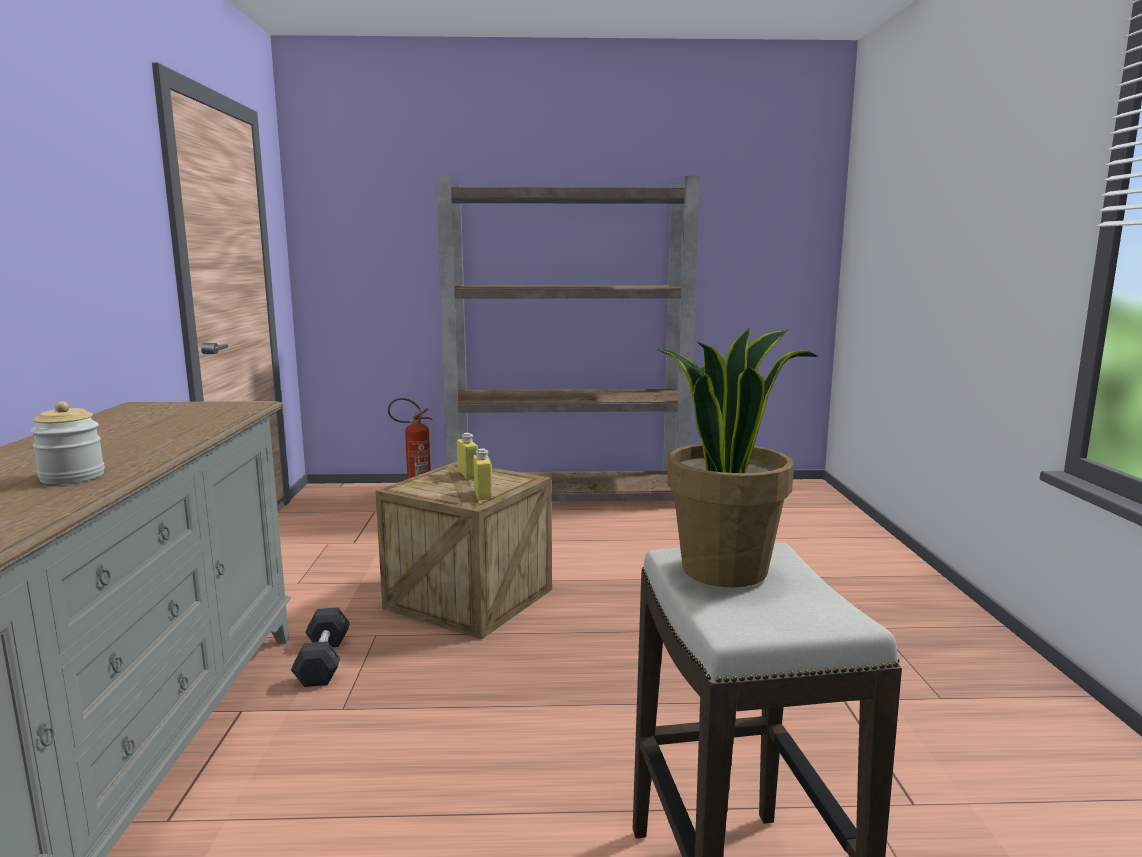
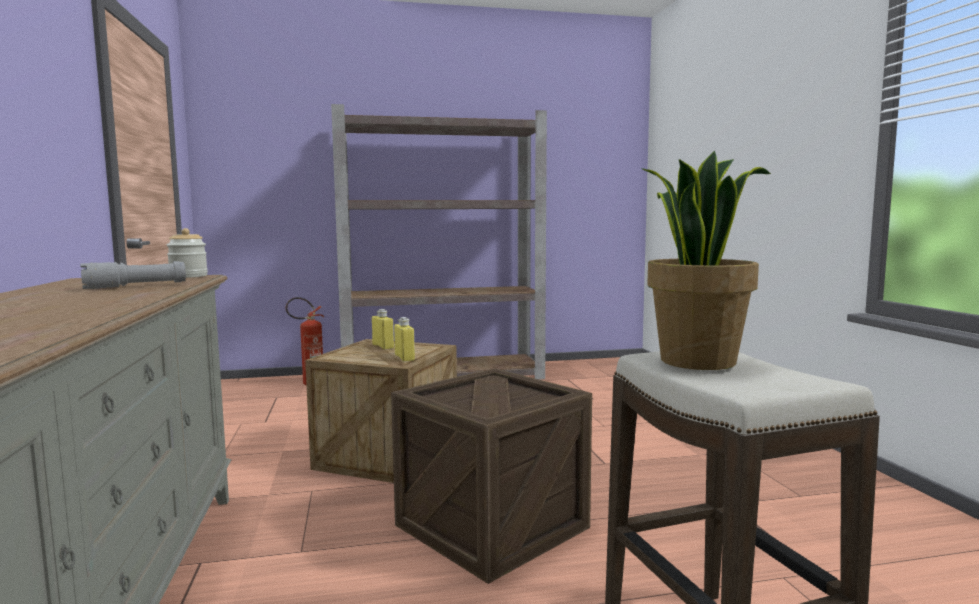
camera: 10 degrees left, 5 degrees down
jar [30,401,105,484] -> jar moved to [167,228,208,278]
grey dumbbell [291,607,350,687] -> none
none -> grey flashlight [80,261,186,289]
none -> crate [391,368,592,584]

